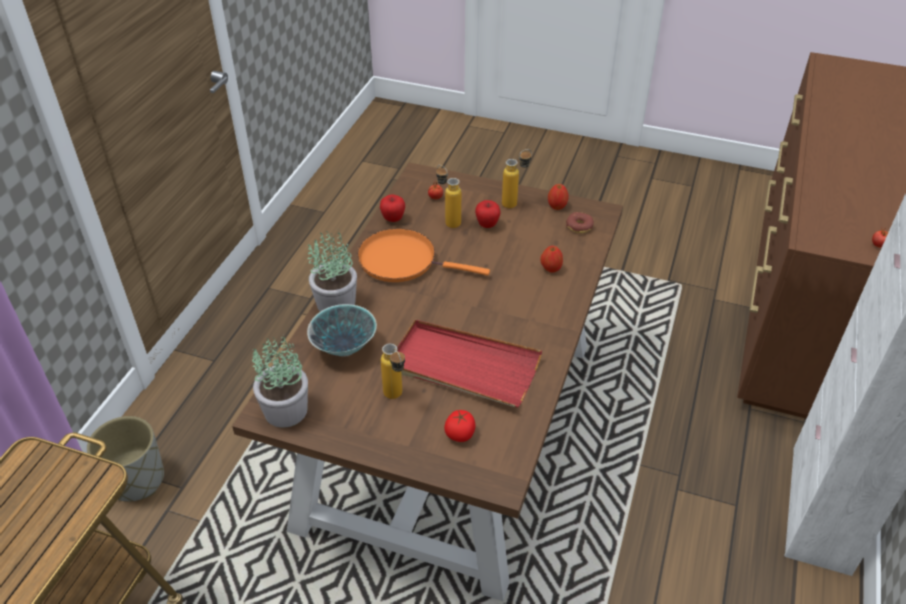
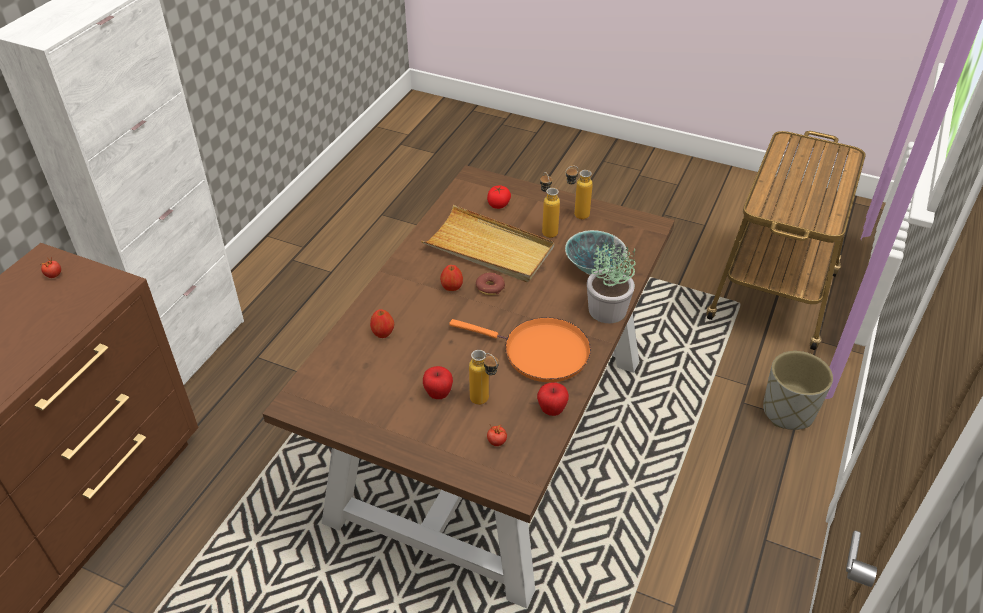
camera: 175 degrees left, 0 degrees up
potted plant [252,333,308,428] -> none
red tray [397,320,542,408] -> beige tray [421,205,555,282]
bottle [502,149,532,209] -> bottle moved to [565,166,593,219]
apple [548,184,569,210] -> apple moved to [440,265,463,291]
donut [566,212,594,233] -> donut moved to [476,272,505,295]

